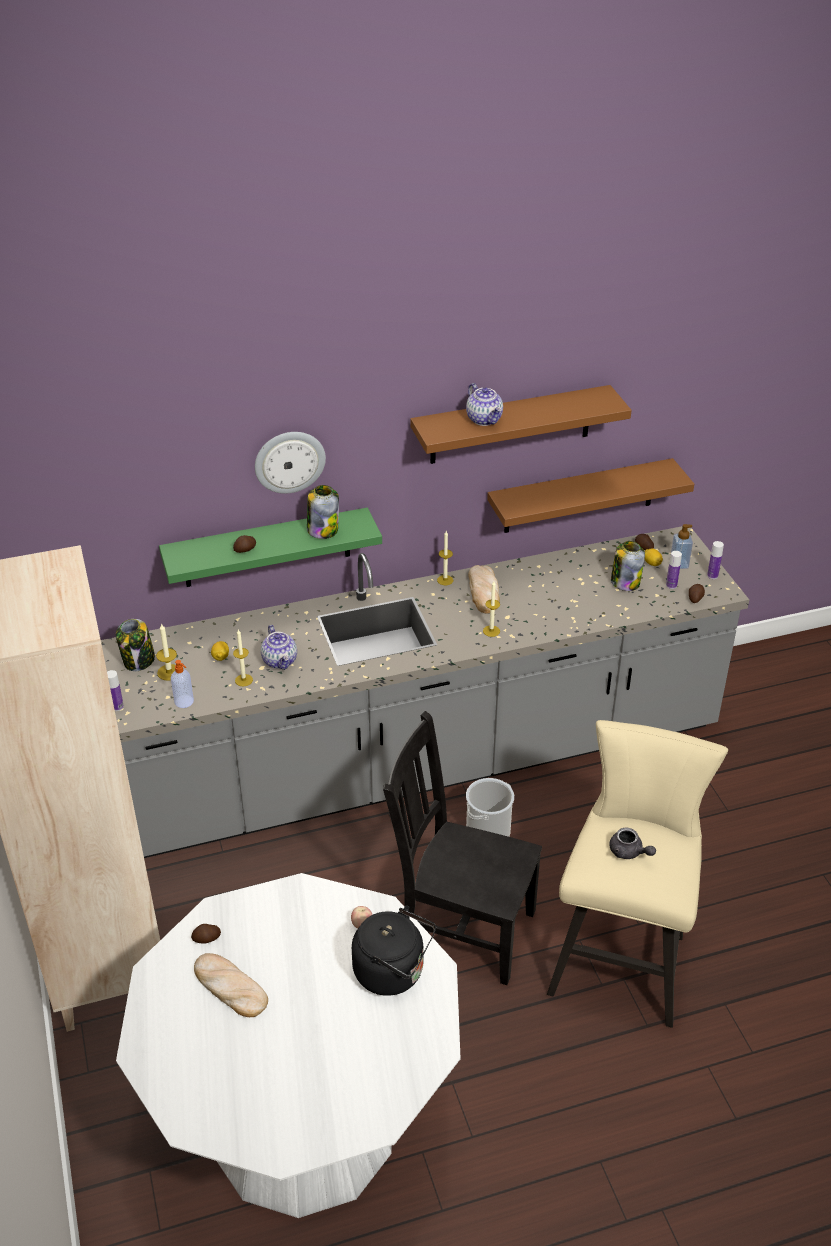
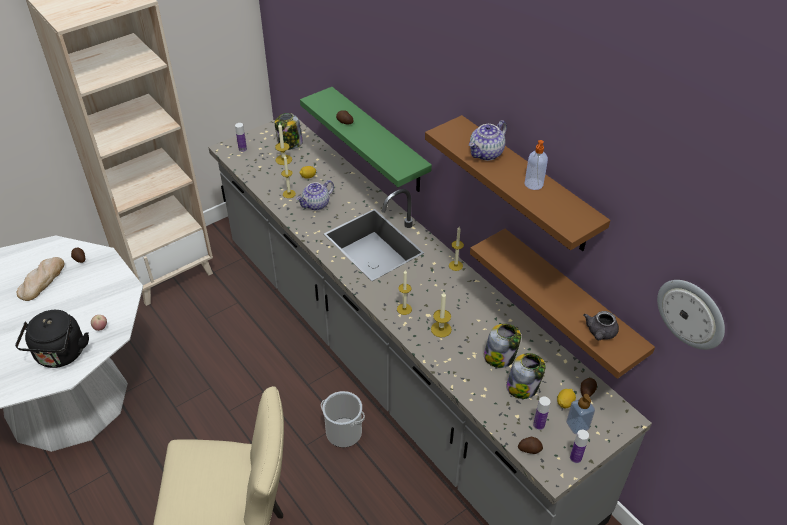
camera: 70 degrees right, 5 degrees up
soap dispenser [171,660,194,708] -> soap dispenser moved to [524,140,548,190]
wall clock [255,432,326,494] -> wall clock moved to [657,280,725,350]
jar [307,485,339,539] -> jar moved to [484,324,521,368]
black chair [383,711,542,985] -> none
bread [468,565,500,614] -> none
grey teapot [609,827,656,859] -> grey teapot moved to [583,311,619,340]
none -> candle [431,292,452,337]

